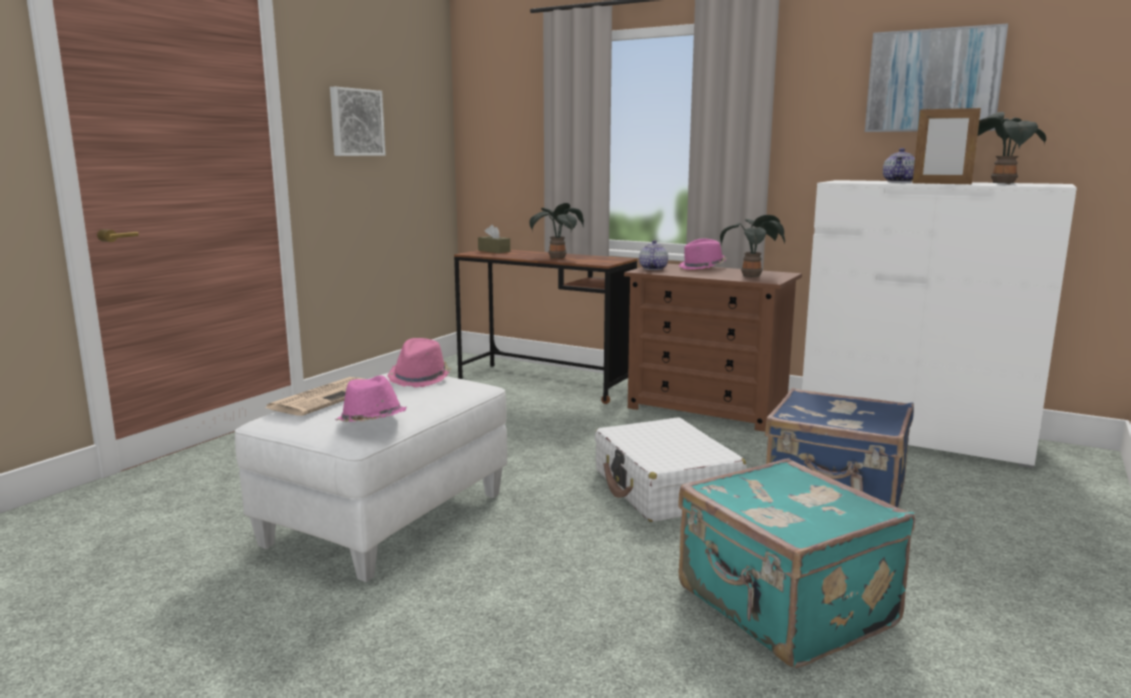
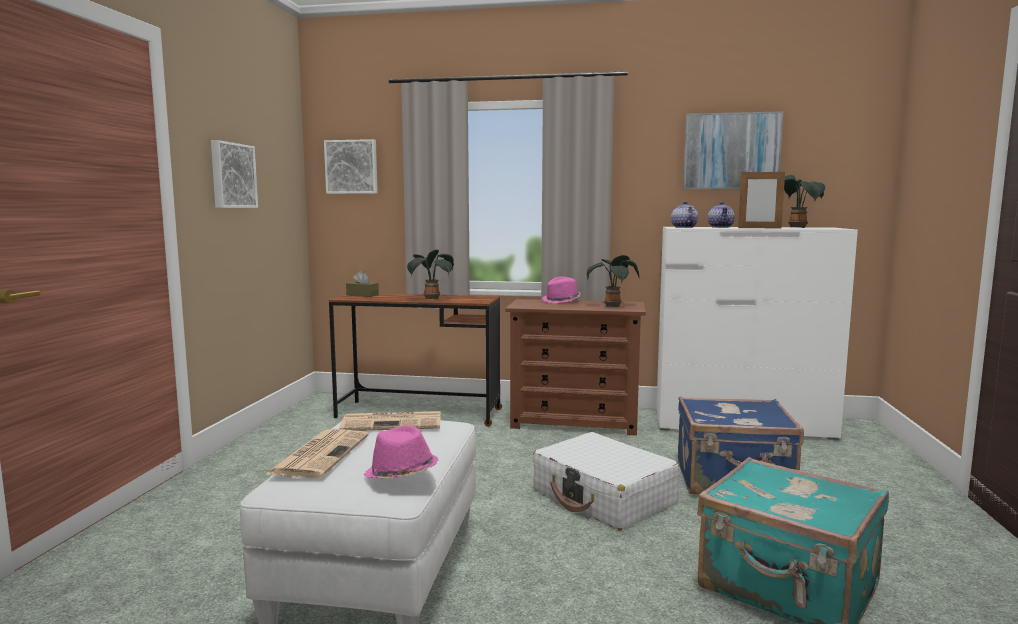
camera: 20 degrees left, 5 degrees down
pink hat [388,338,451,387] -> newspaper [339,411,441,431]
teapot [639,240,668,270] -> teapot moved to [671,201,698,228]
none -> picture [324,139,378,194]

